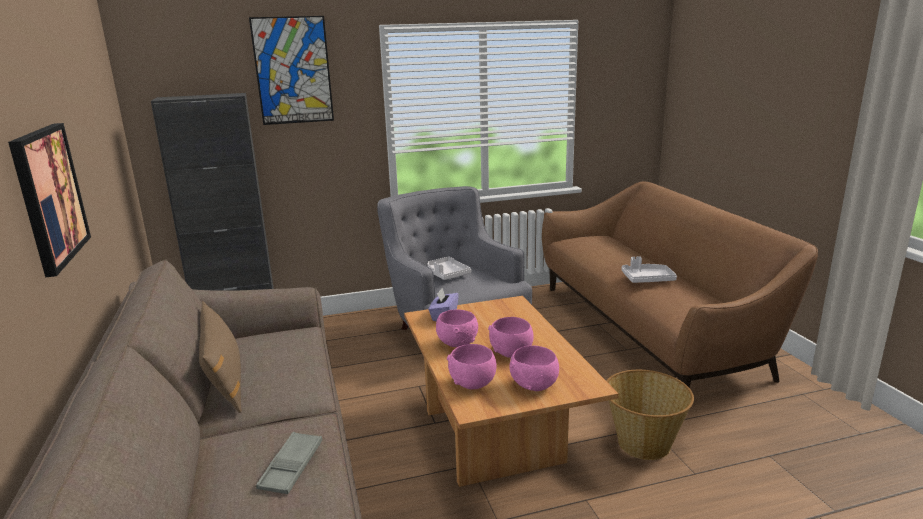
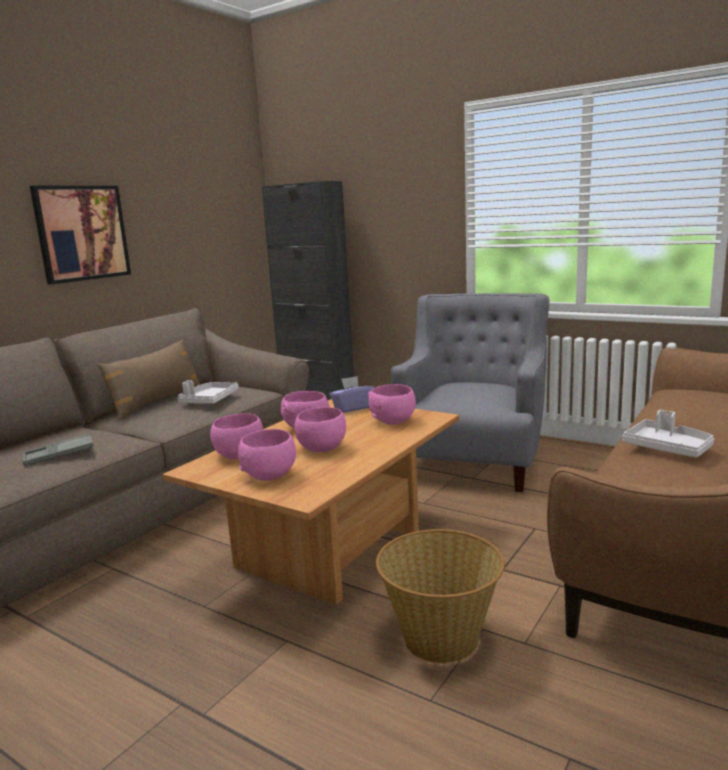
camera: 50 degrees right, 5 degrees down
picture [249,16,334,125] -> none
white tray [428,257,471,280] -> white tray moved to [178,380,239,404]
none -> pink bowl [368,384,416,425]

